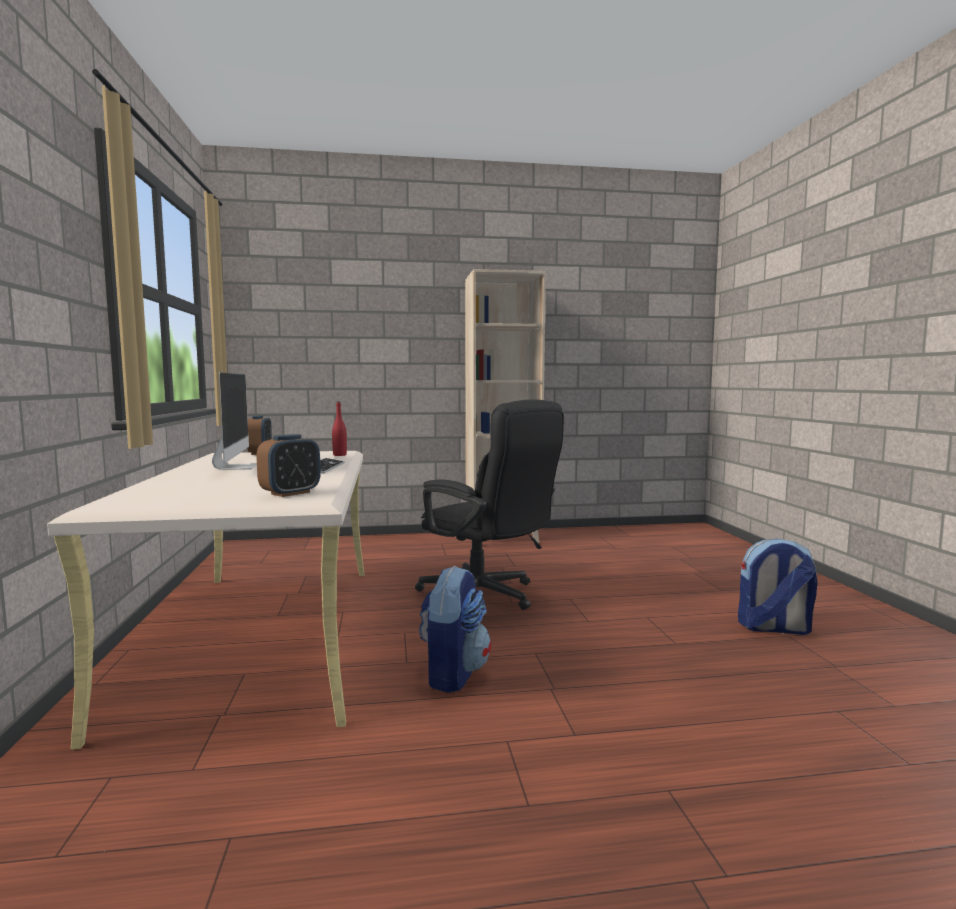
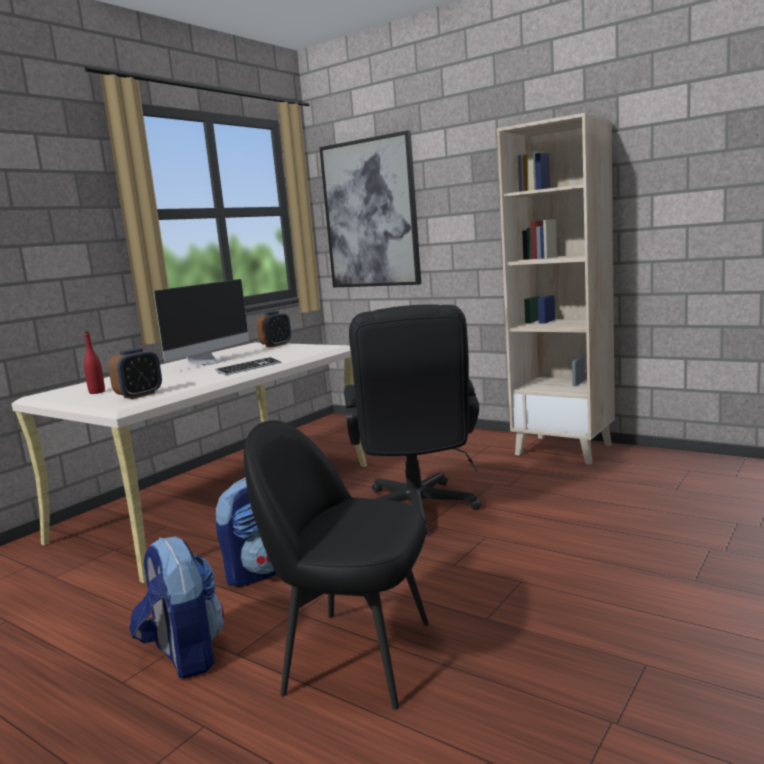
camera: 45 degrees right, 5 degrees up
alarm clock [256,434,321,497] -> alarm clock turned 45 degrees counterclockwise [108,348,162,399]
red bottle [332,402,347,456] -> red bottle moved to [84,332,105,394]
backpack [738,538,817,635] -> backpack moved to [129,537,224,678]
none -> black chair [244,420,429,710]
none -> picture [319,130,421,288]

